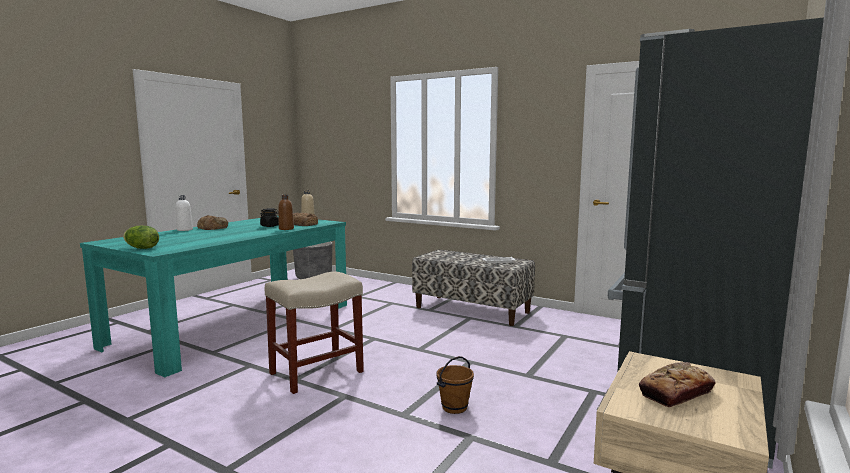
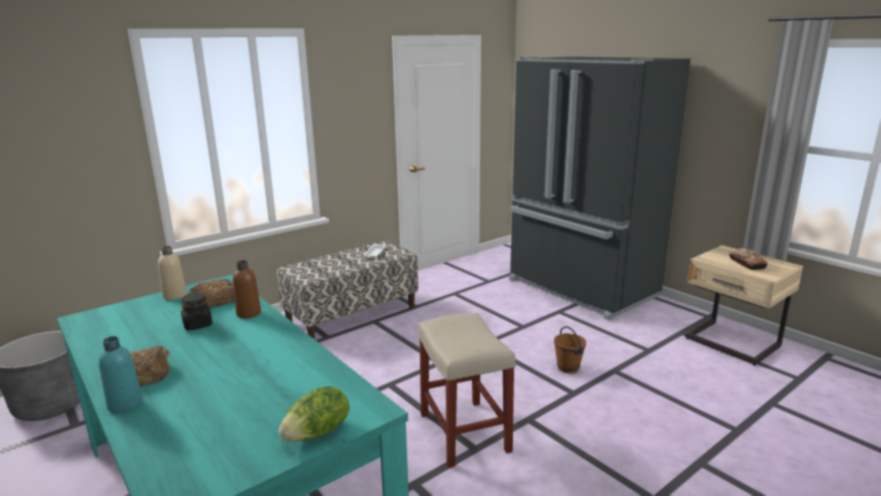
camera: 70 degrees left, 10 degrees up
white bottle [175,195,193,231] -> turquoise bottle [99,336,142,413]

